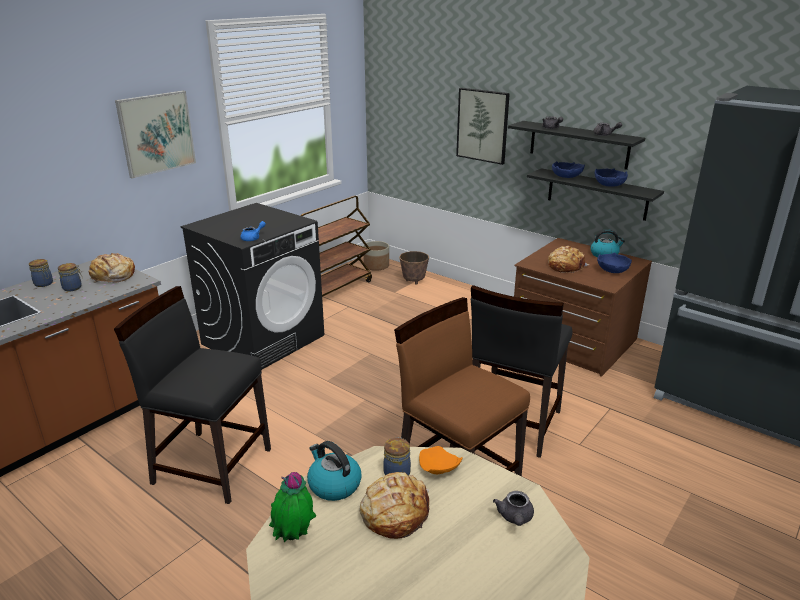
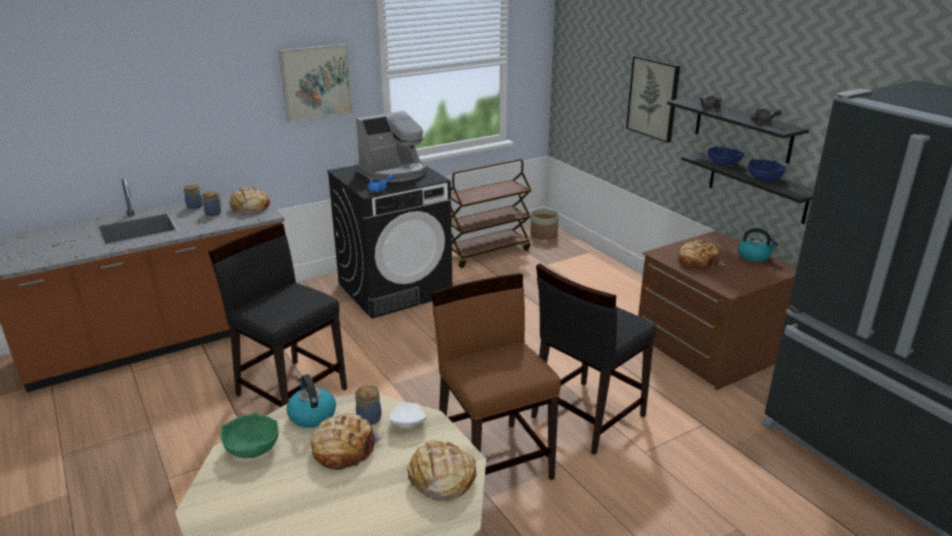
camera: 20 degrees right, 0 degrees up
potted plant [269,472,316,543] -> green bowl [220,412,279,458]
planter [399,251,429,285] -> none
orange plate [419,446,463,474] -> white plate [389,403,427,428]
grey teapot [493,491,534,526] -> bread [407,440,476,501]
blue bowl [597,253,632,273] -> none
none -> coffee machine [355,111,426,182]

